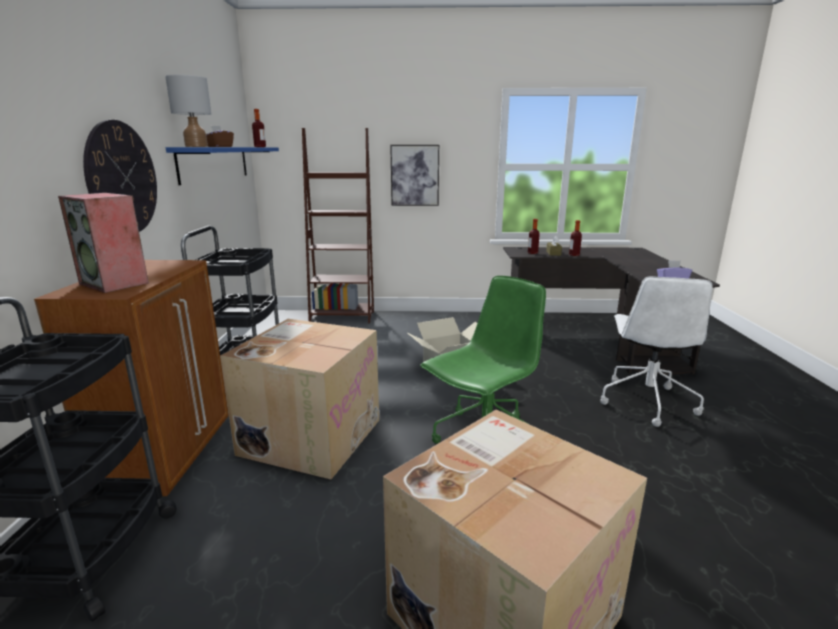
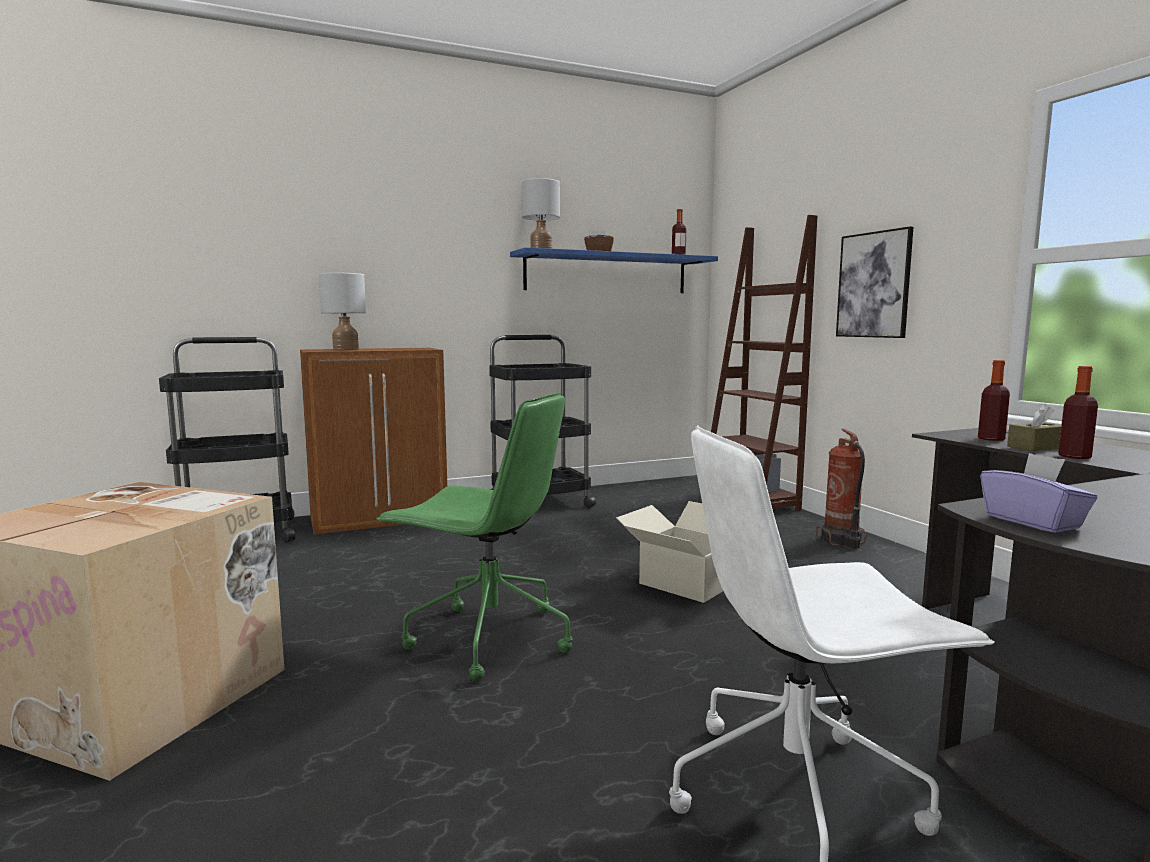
camera: 65 degrees right, 10 degrees down
speaker [58,193,149,293] -> grey table lamp [319,273,366,350]
wall clock [83,120,157,232] -> none
cardboard box [220,319,379,479] -> none
none -> fire extinguisher [816,429,866,548]

